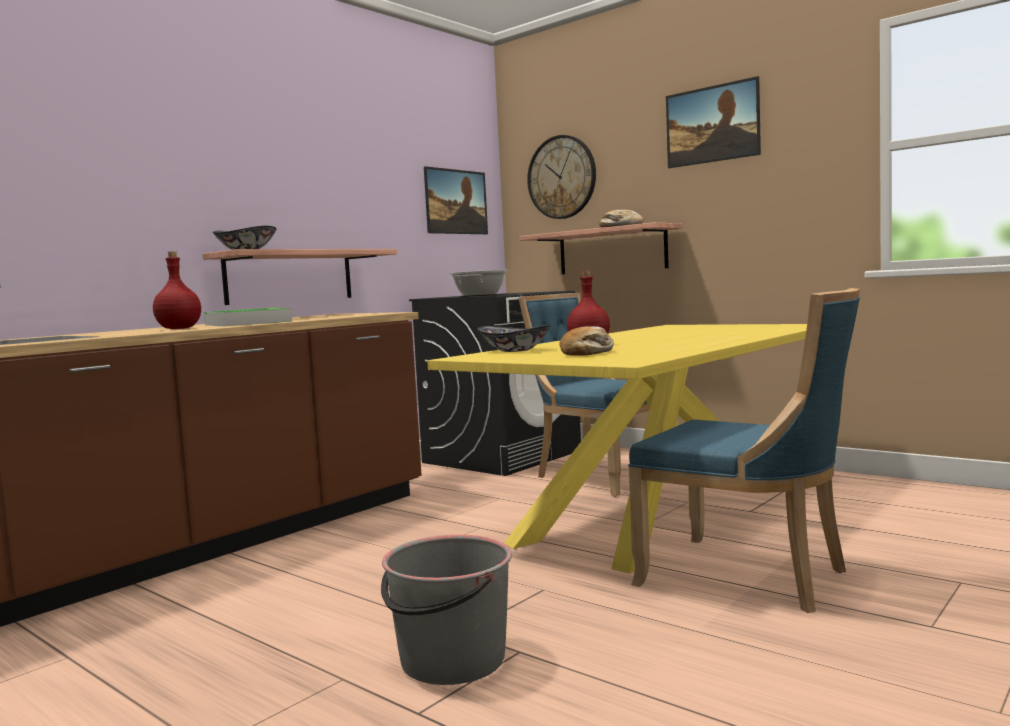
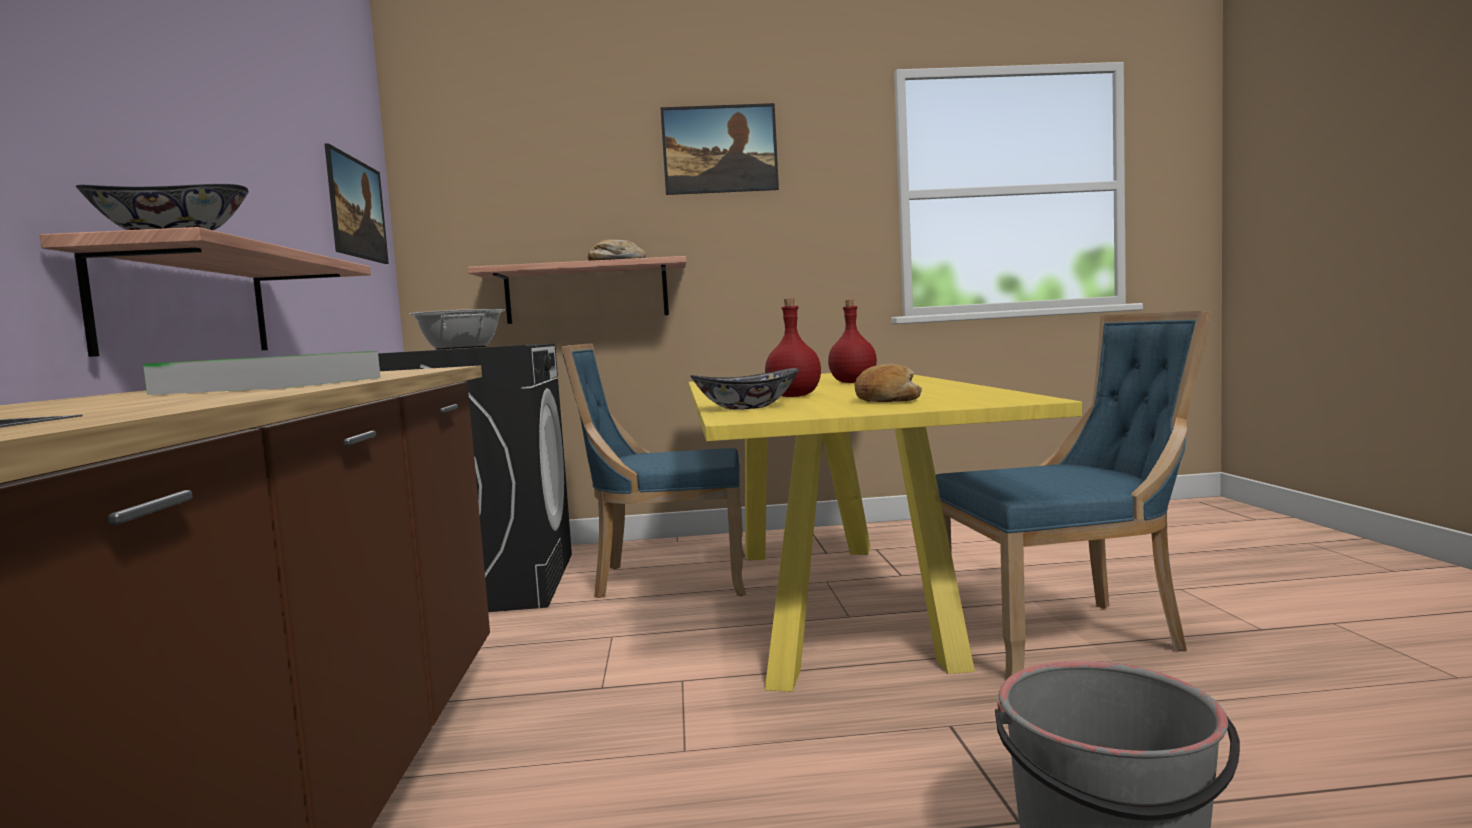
camera: 45 degrees left, 0 degrees up
red bottle [153,251,201,329] -> red bottle moved to [828,300,877,383]
wall clock [527,135,596,219] -> none

